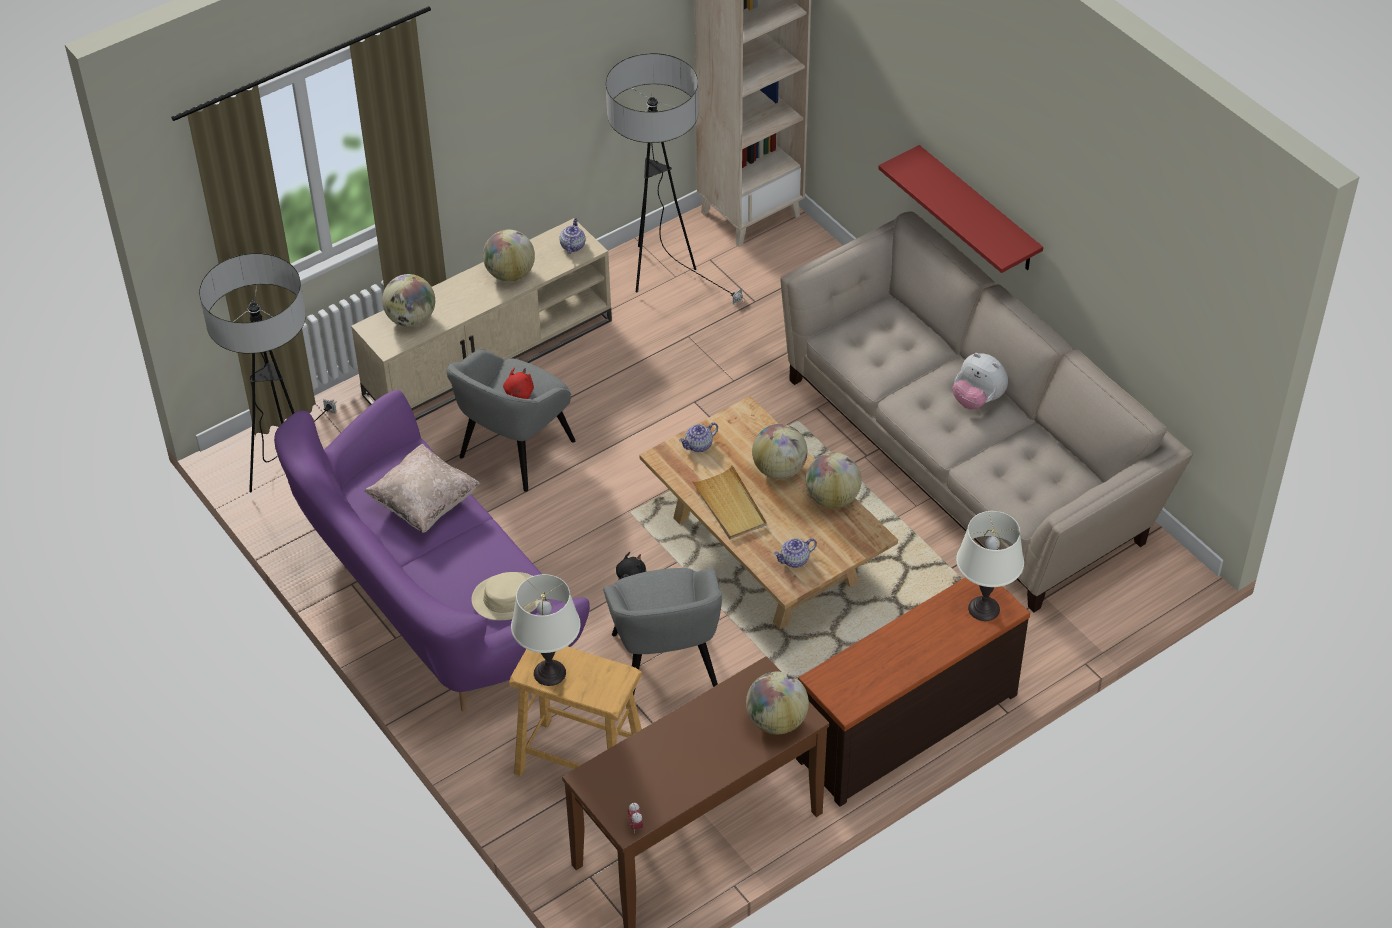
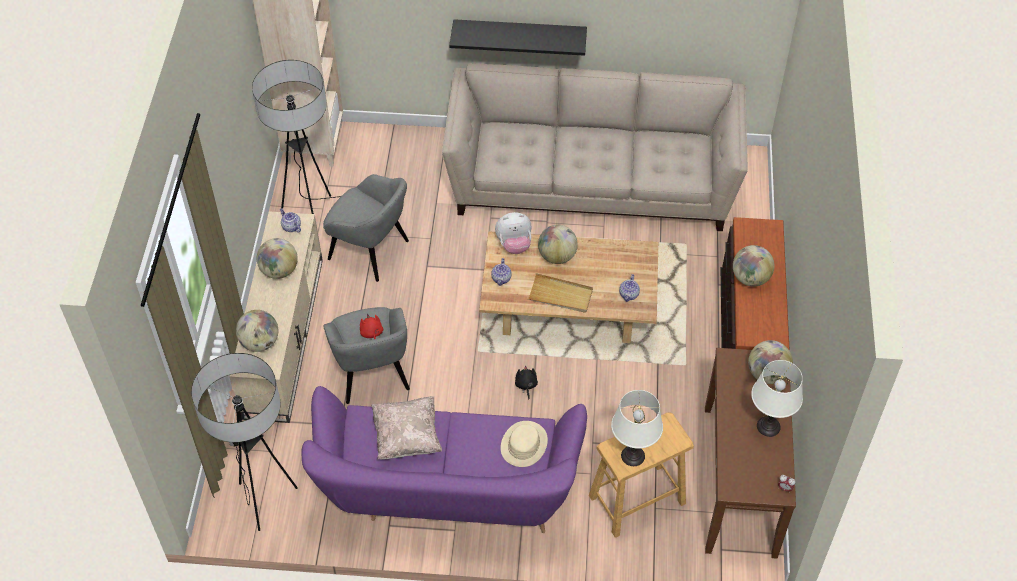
camera: 50 degrees left, 5 degrees up
grey armchair [603,568,722,695] -> grey armchair moved to [323,174,409,282]
globe [806,452,862,508] -> globe moved to [733,245,774,286]
red shelf [878,145,1043,273] -> black shelf [449,19,587,56]
plush toy [953,353,1008,409] -> plush toy moved to [495,212,532,254]
white table lamp [956,511,1024,621] -> white table lamp moved to [751,360,803,437]

